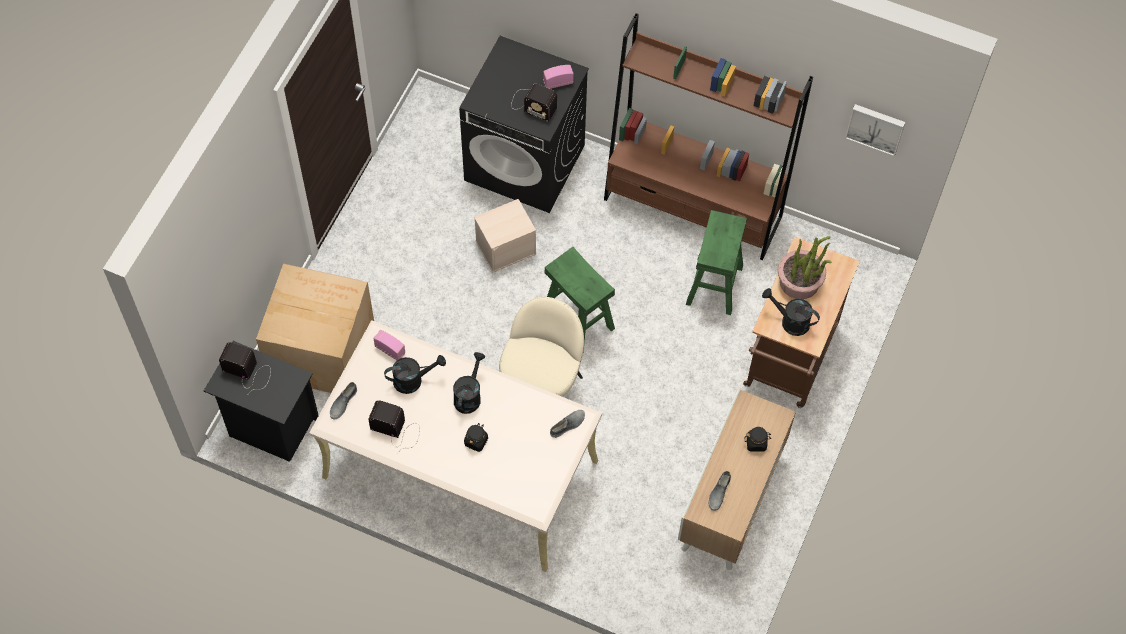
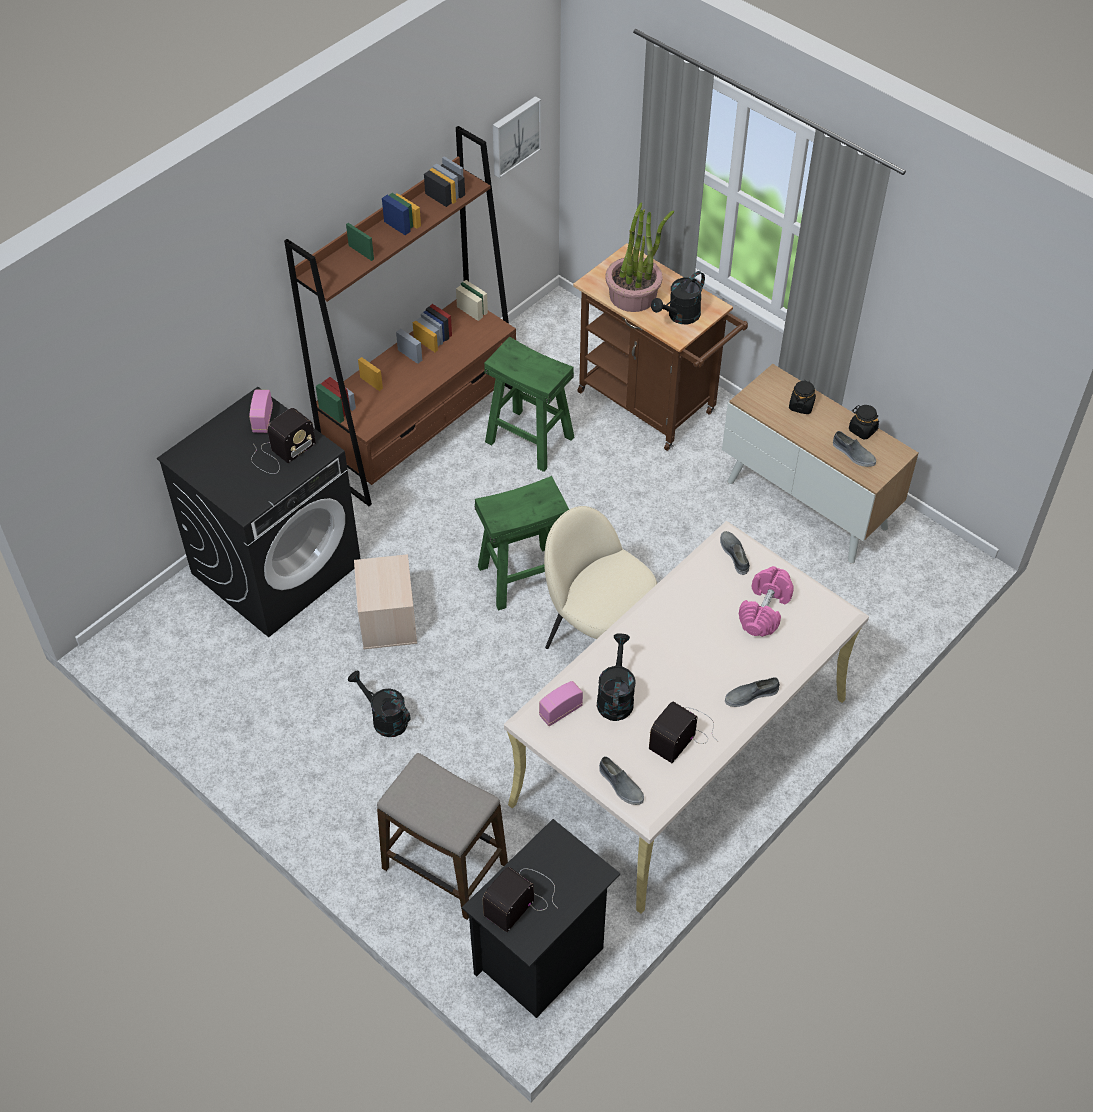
camera: 70 degrees left, 10 degrees down
cardboard box [256,263,374,393] -> stool [377,753,508,920]
black watering can [453,352,485,414] -> black watering can moved to [348,670,411,737]
black jar [464,423,488,452] -> black jar moved to [849,405,879,439]
none -> grey shoe [725,677,780,707]
none -> pink dumbbell [739,566,794,637]

